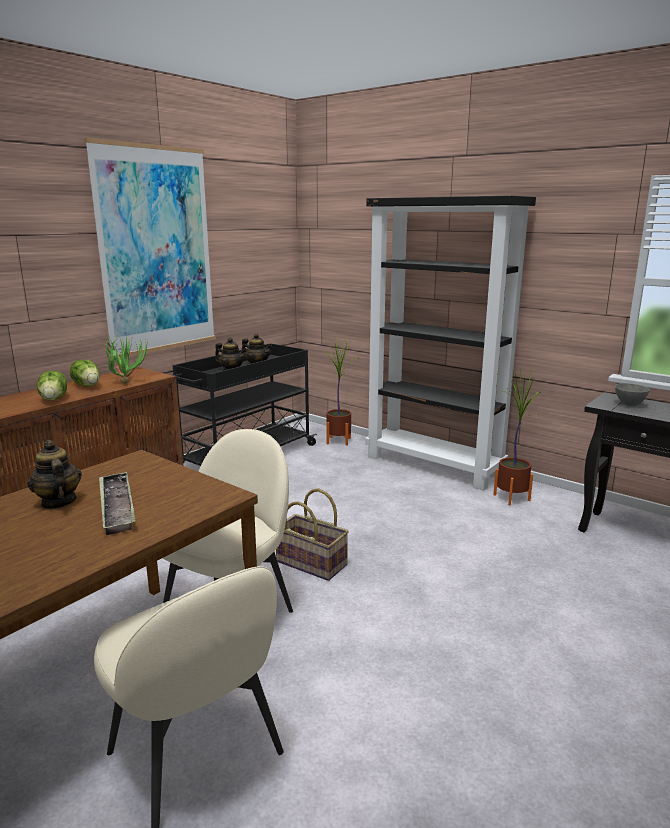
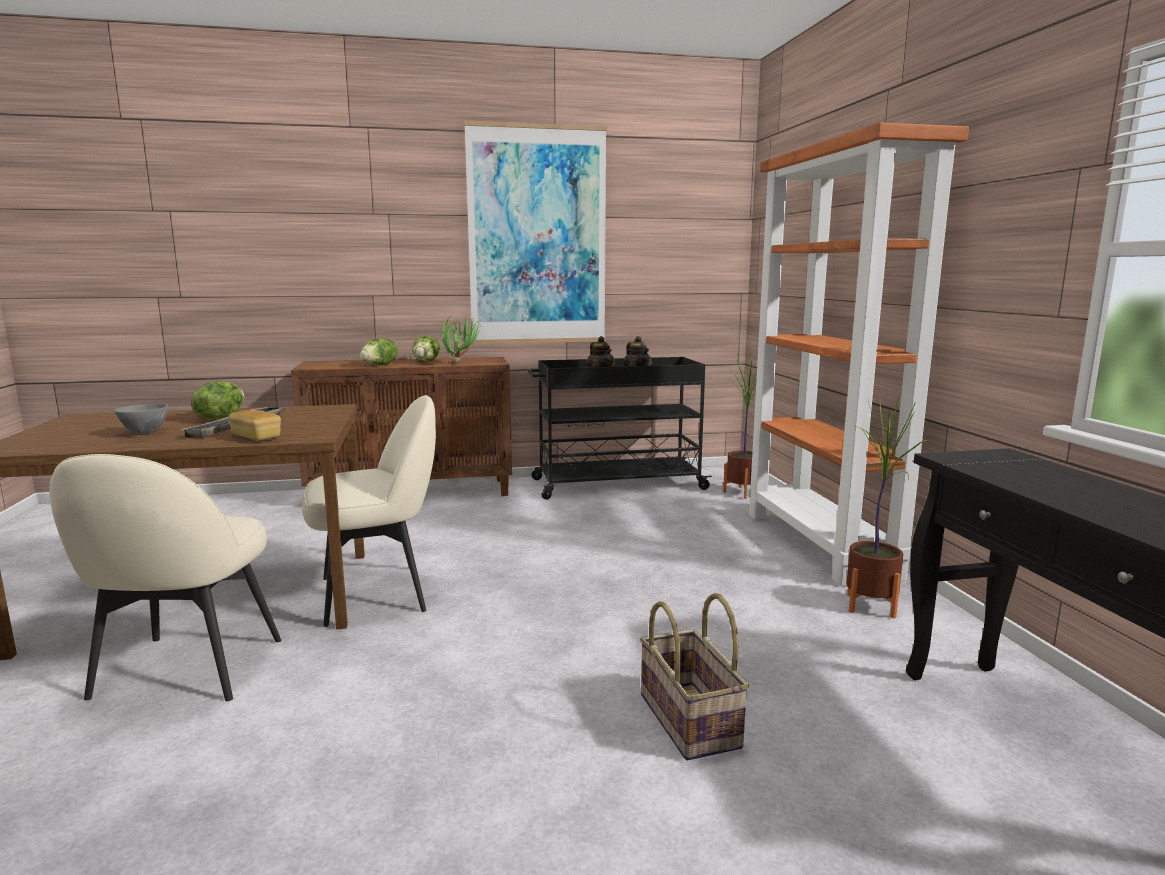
camera: 40 degrees right, 5 degrees down
teapot [27,440,82,509] -> lettuce [190,381,244,419]
basket [276,488,349,581] -> basket moved to [640,593,749,760]
black bookcase [365,195,536,491] -> orange bookcase [746,123,969,587]
grey bowl [615,383,650,406] -> grey bowl moved to [114,403,168,435]
none -> bread [229,410,281,441]

